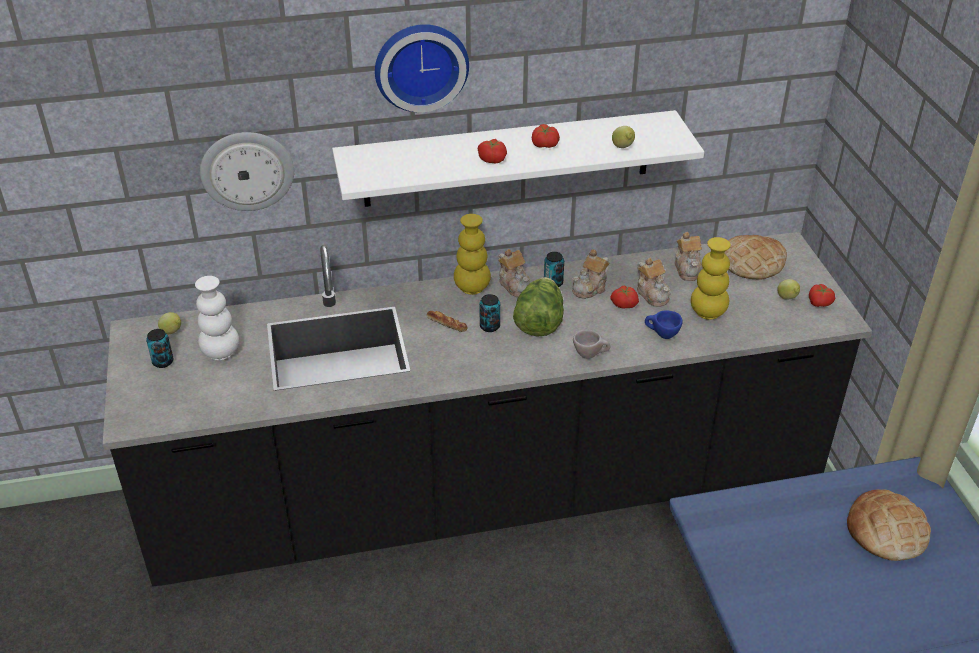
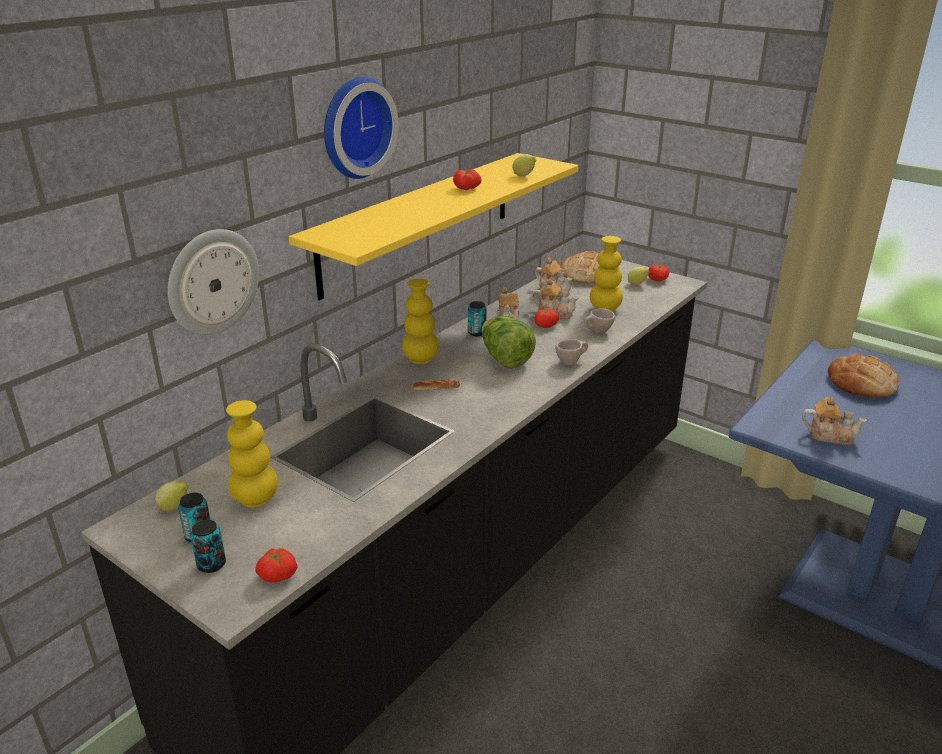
camera: 40 degrees left, 10 degrees down
white vase [195,276,239,360] -> yellow vase [226,400,278,508]
white shelf [332,110,704,207] -> yellow shelf [289,153,578,301]
tomato [478,139,507,164] -> tomato moved to [255,548,297,583]
can [480,294,500,332] -> can moved to [190,520,226,573]
teapot [498,249,531,297] -> teapot moved to [802,397,867,445]
blue cup [645,310,683,339] -> beige cup [584,308,615,333]

